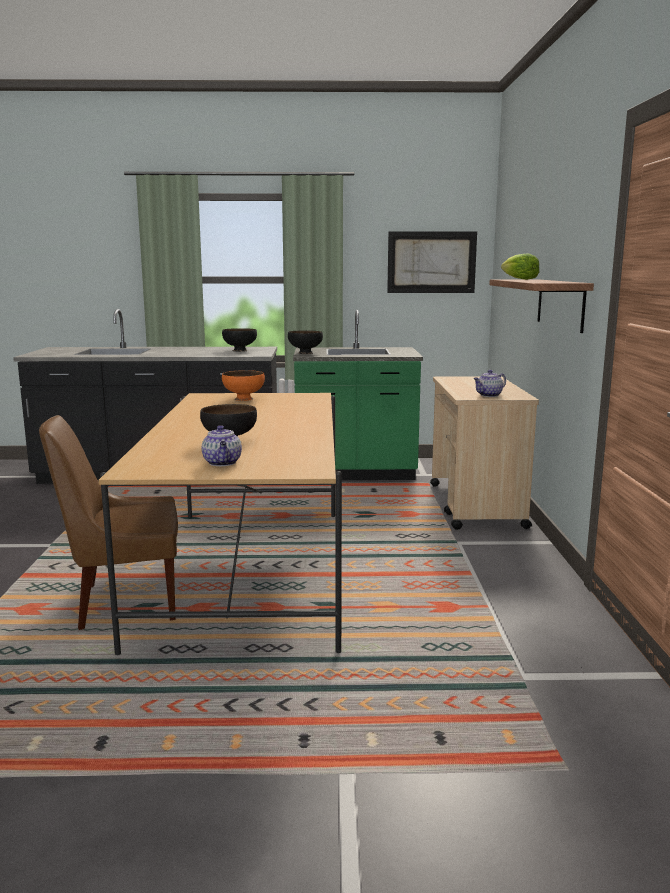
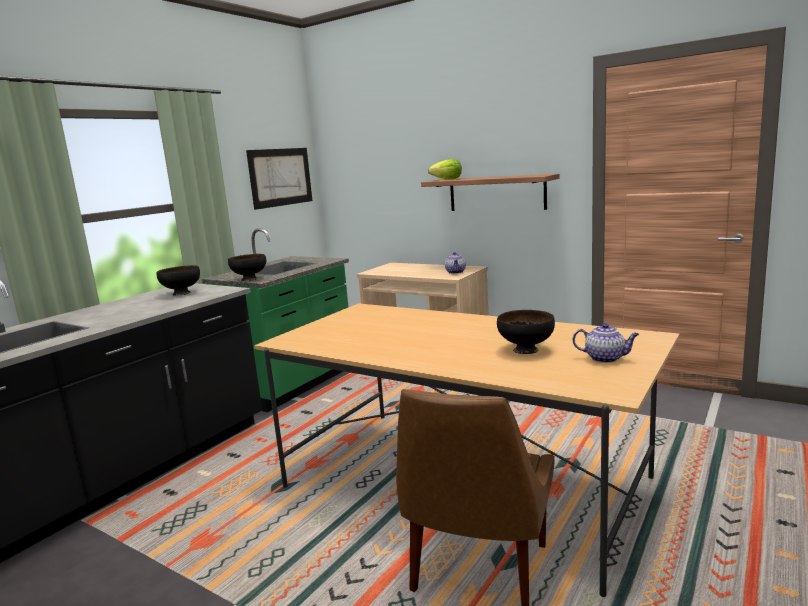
camera: 55 degrees left, 0 degrees up
orange bowl [222,370,265,401] -> none

